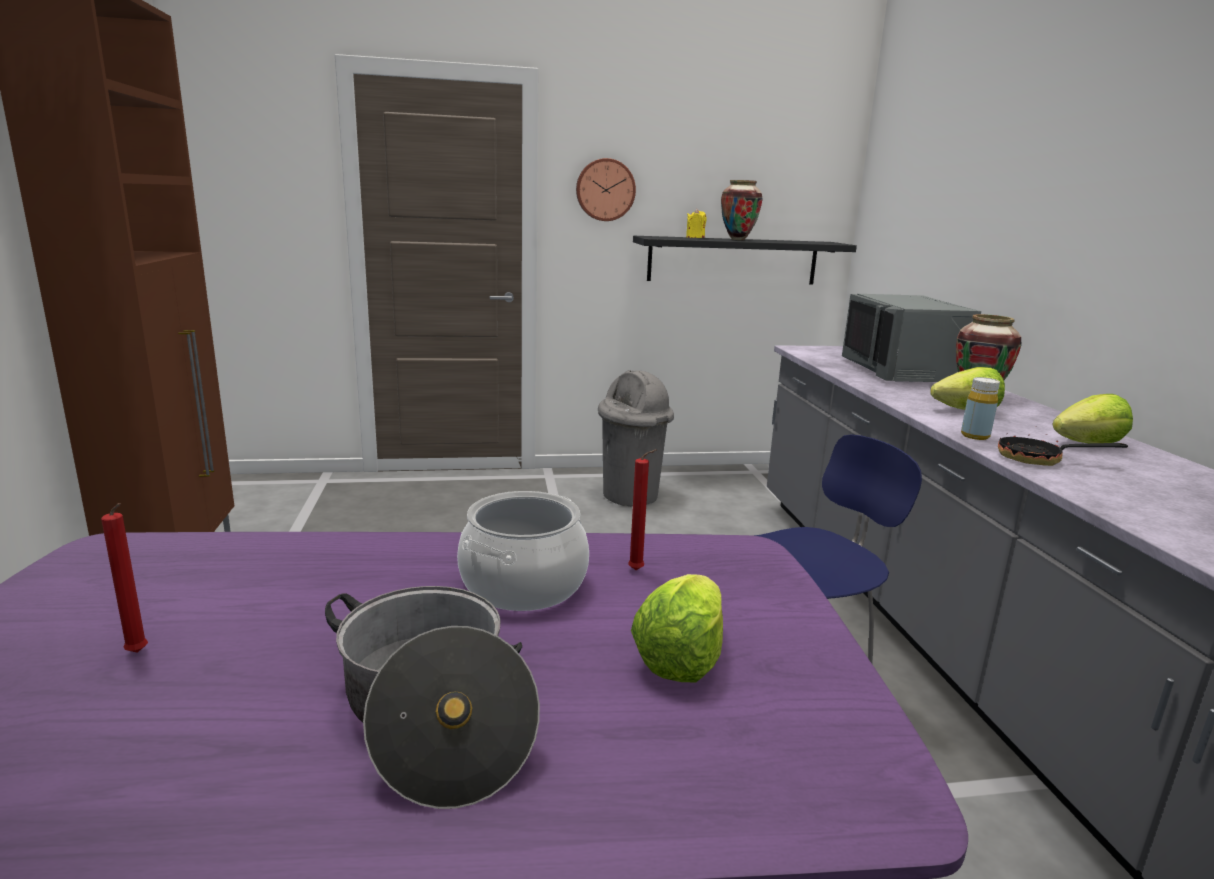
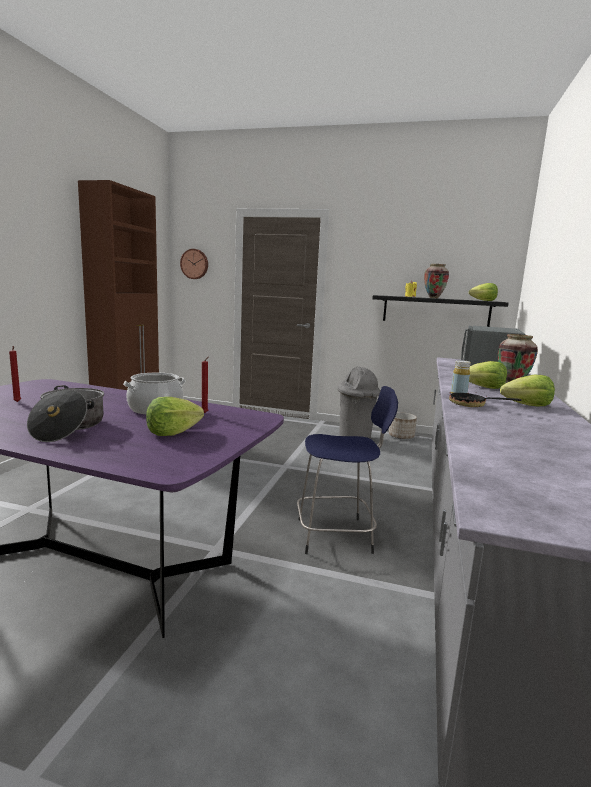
camera: 25 degrees right, 5 degrees down
wall clock [576,158,636,221] -> wall clock moved to [180,249,208,279]
none -> planter [389,412,417,439]
none -> lettuce [469,283,498,301]

